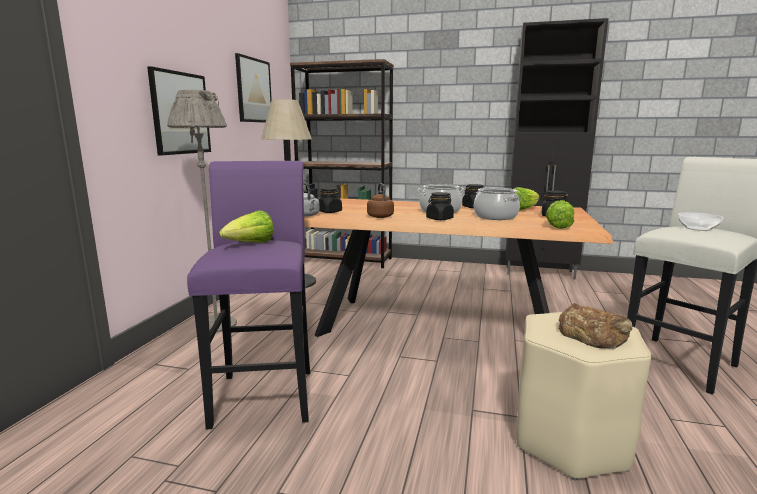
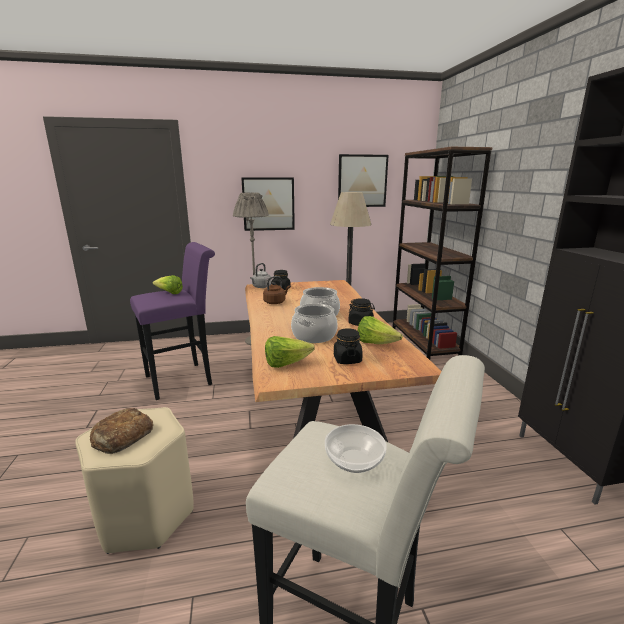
camera: 65 degrees right, 5 degrees up
black jar [426,192,454,220] -> none

